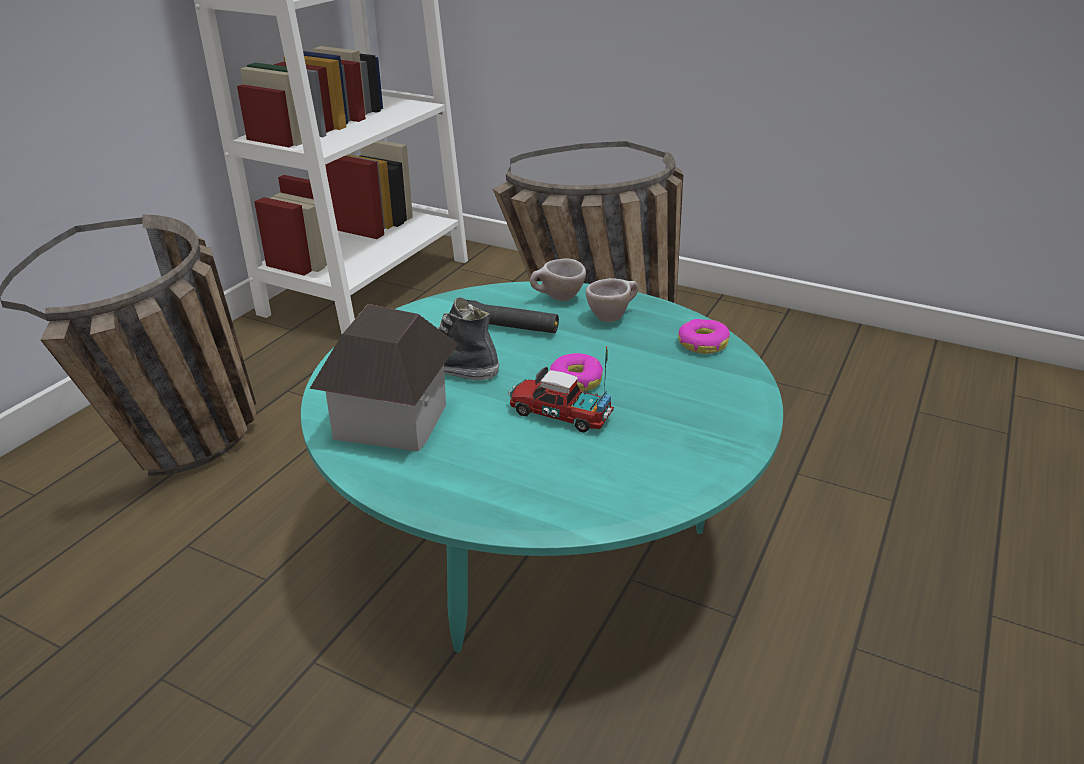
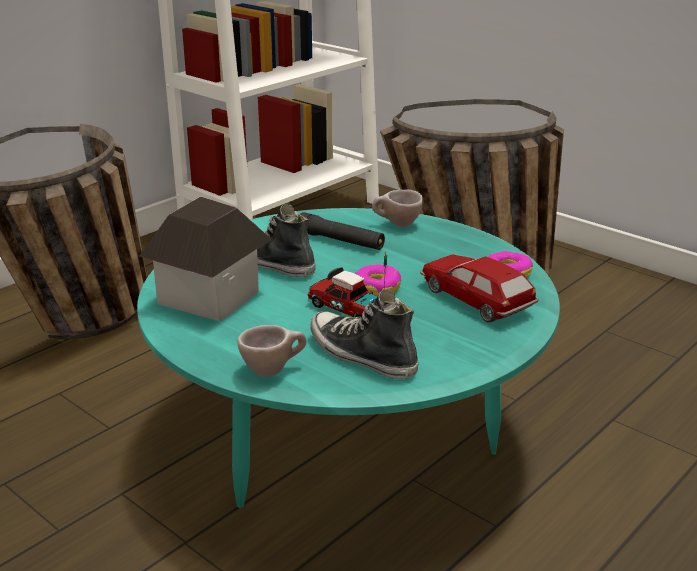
camera: 15 degrees right, 5 degrees down
beige cup [586,278,638,322] -> beige cup moved to [237,325,306,377]
none -> shoe [311,289,418,379]
none -> toy car [420,254,539,322]

